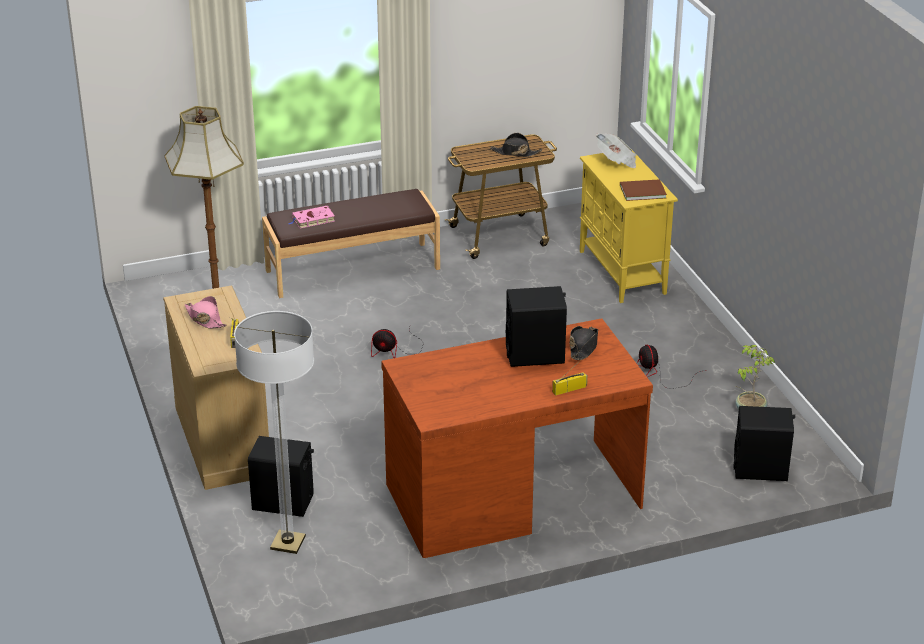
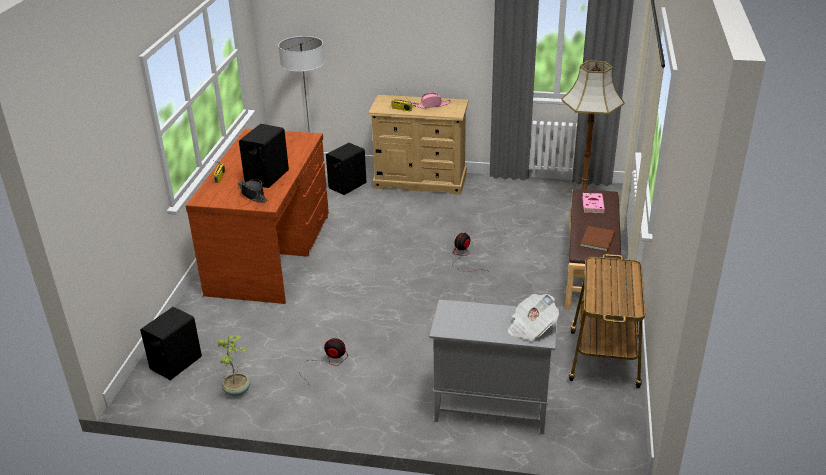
camera: 120 degrees right, 0 degrees up
black hat [490,133,542,157] -> none
yellow cabinet [580,150,678,303] -> grey cabinet [429,299,557,434]
brown book [620,179,667,201] -> brown book moved to [580,226,615,252]

